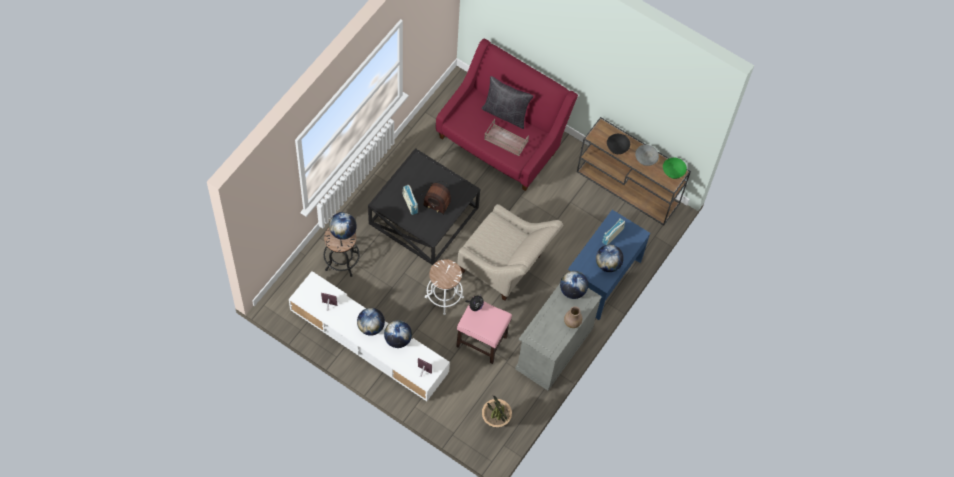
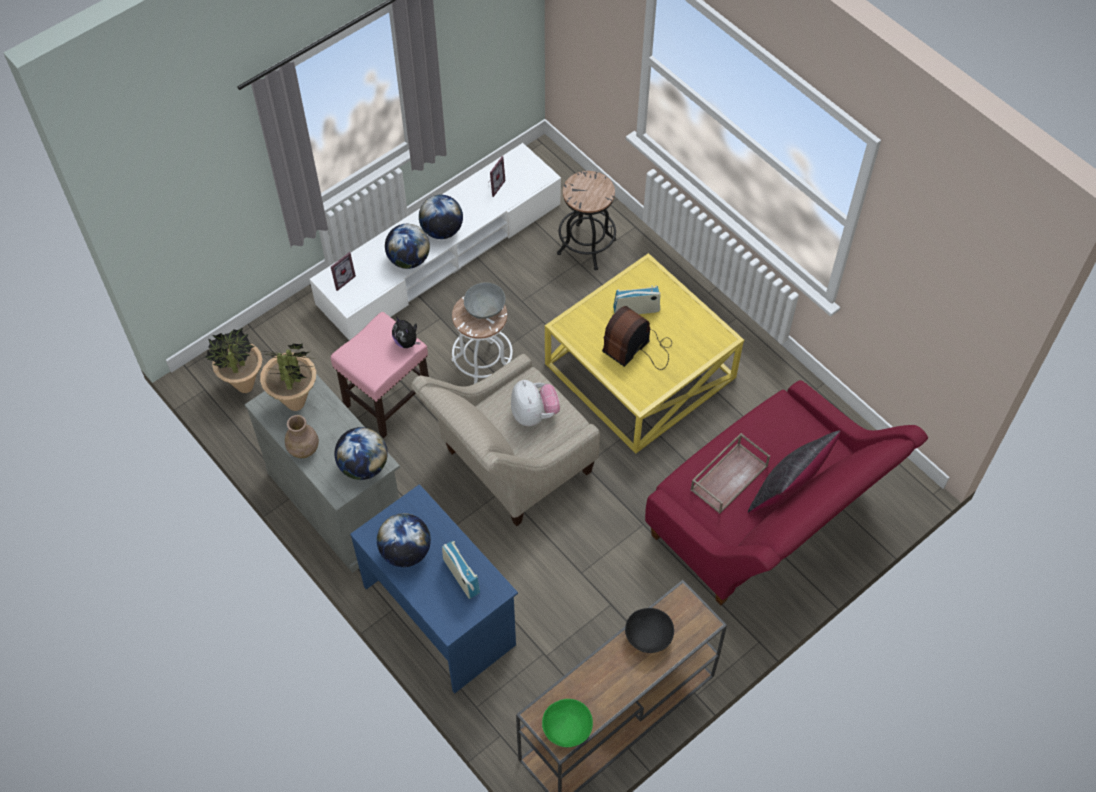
camera: 110 degrees right, 5 degrees down
globe [329,212,357,240] -> none
black coffee table [368,148,481,265] -> yellow coffee table [545,253,744,453]
grey bowl [635,145,659,166] -> grey bowl moved to [464,282,506,319]
none -> potted plant [260,343,316,411]
none -> plush toy [511,380,560,426]

